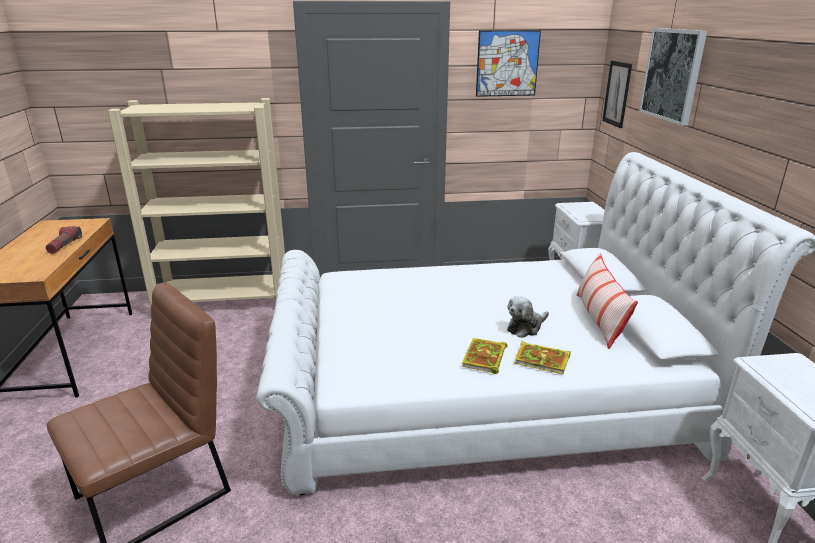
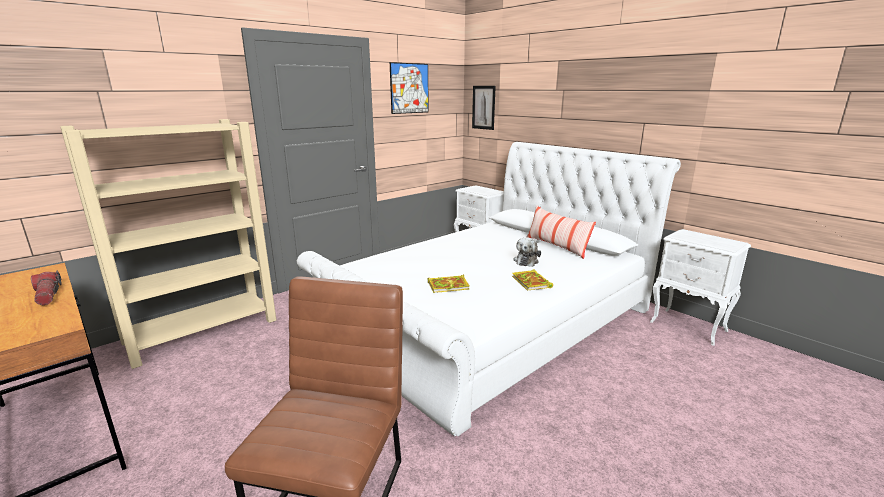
camera: 35 degrees left, 5 degrees down
book [514,341,571,374] -> book moved to [428,274,469,293]
picture [639,28,707,126] -> none

